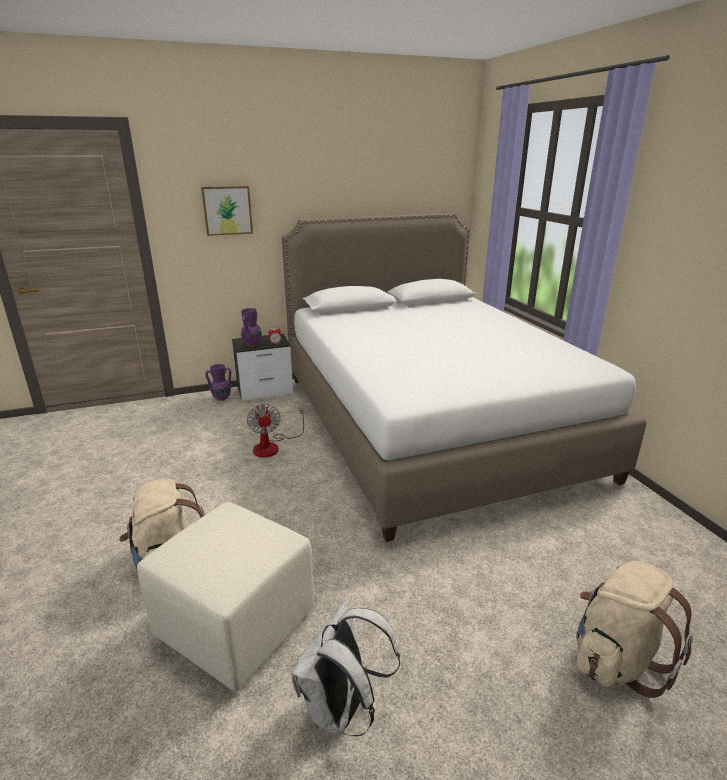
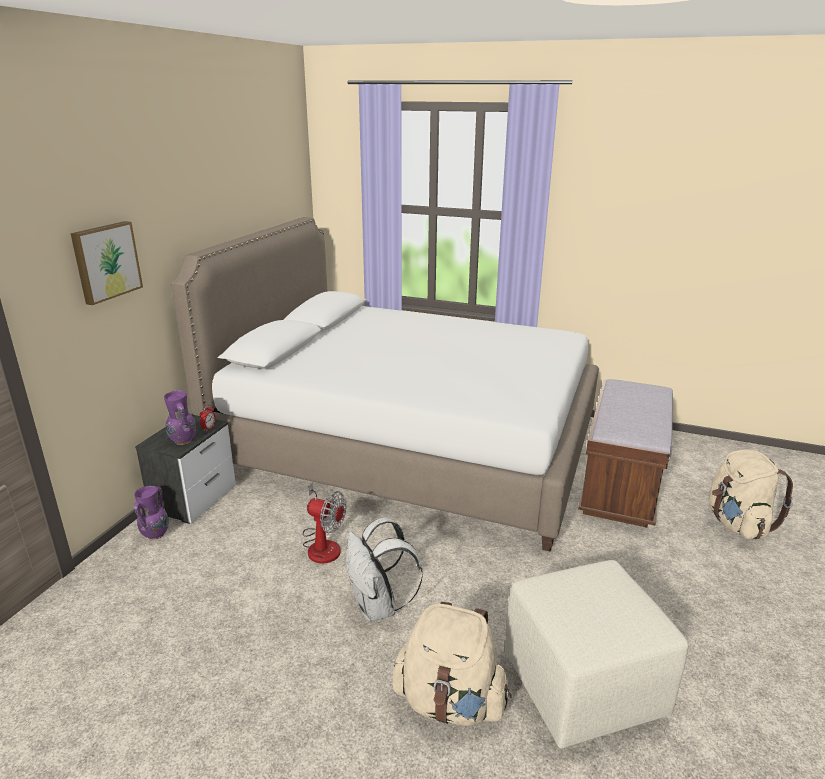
camera: 50 degrees left, 0 degrees up
white backpack [292,601,400,736] -> white backpack moved to [346,517,423,622]
none -> brown bench [578,379,673,528]

